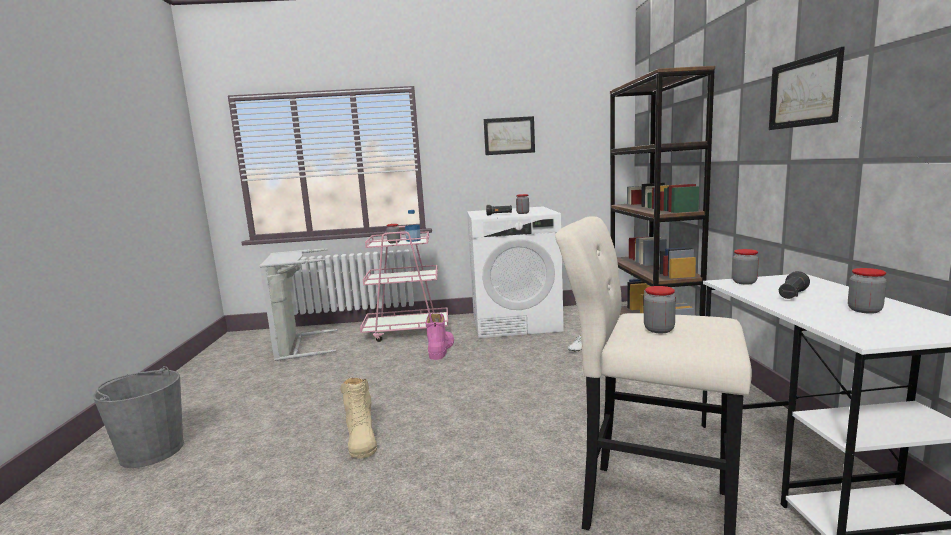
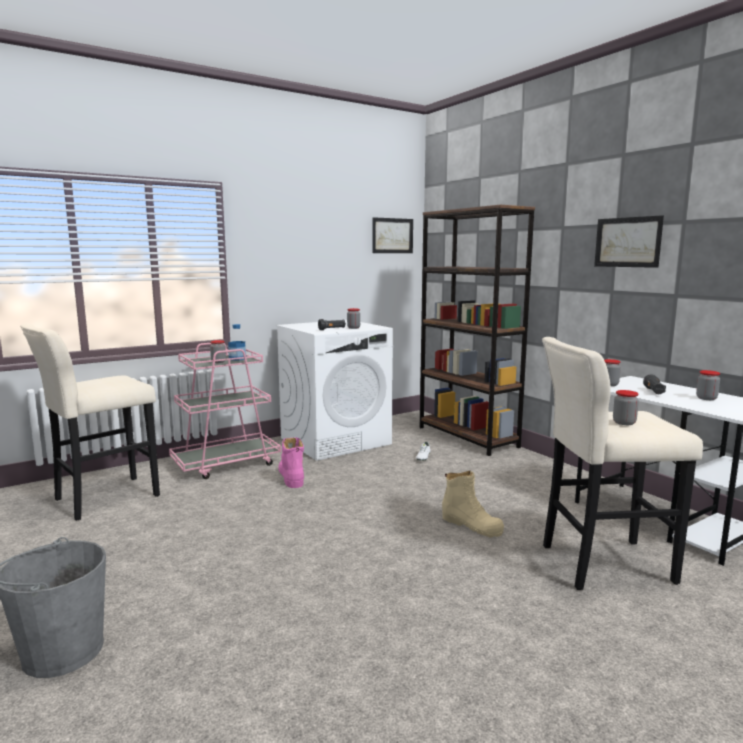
camera: 30 degrees left, 0 degrees up
grey laundry basket [260,248,337,361] -> beige stool [20,324,160,521]
beige boot [340,378,377,459] -> beige boot moved to [442,471,504,537]
picture [484,116,535,155] -> picture moved to [372,217,413,253]

